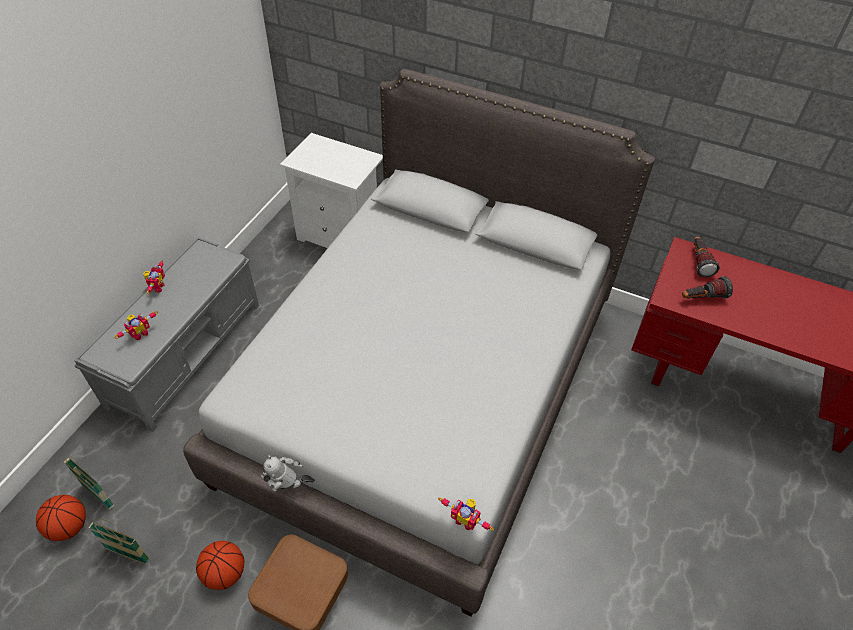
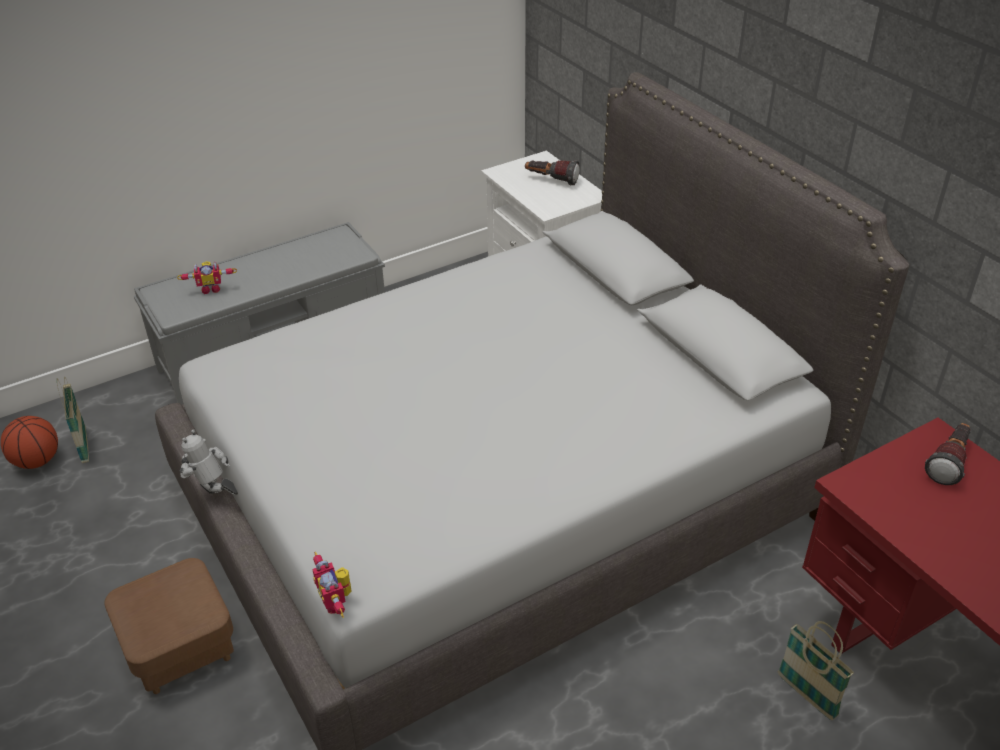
camera: 35 degrees right, 10 degrees down
basket [88,519,150,564] -> basket moved to [778,621,854,720]
toy robot [143,260,165,294] -> none
basketball [196,541,244,590] -> none
flashlight [682,276,733,299] -> flashlight moved to [525,160,580,185]

